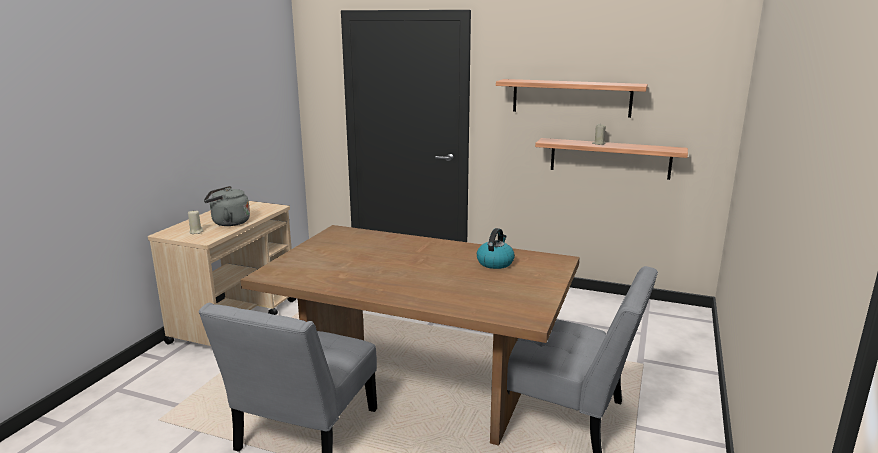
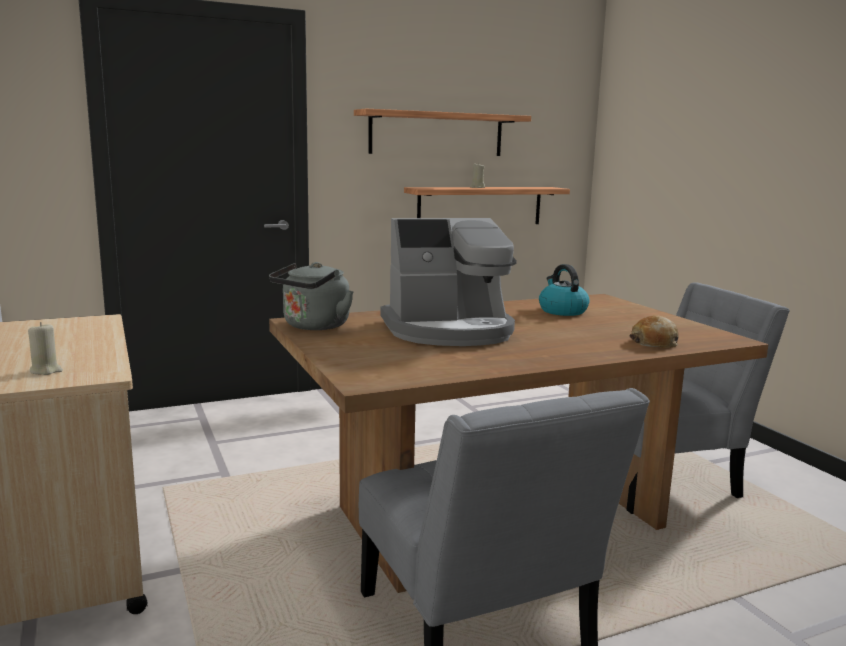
camera: 45 degrees left, 5 degrees down
grey kettle [204,186,250,226] -> grey kettle moved to [269,262,354,330]
none -> coffee machine [380,218,517,346]
none -> bread [630,315,679,348]

